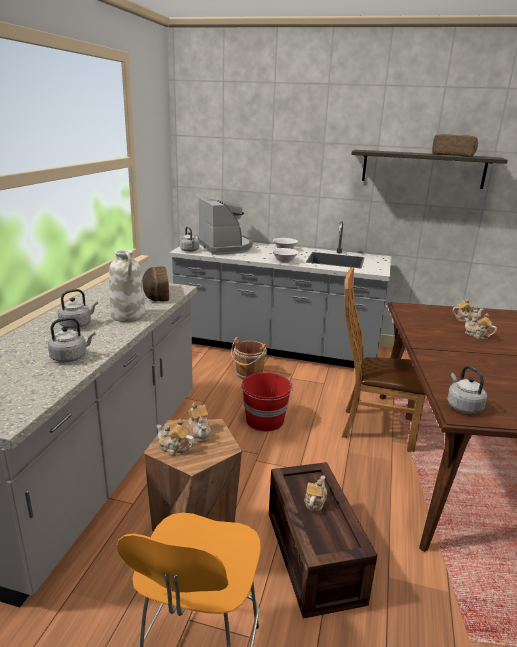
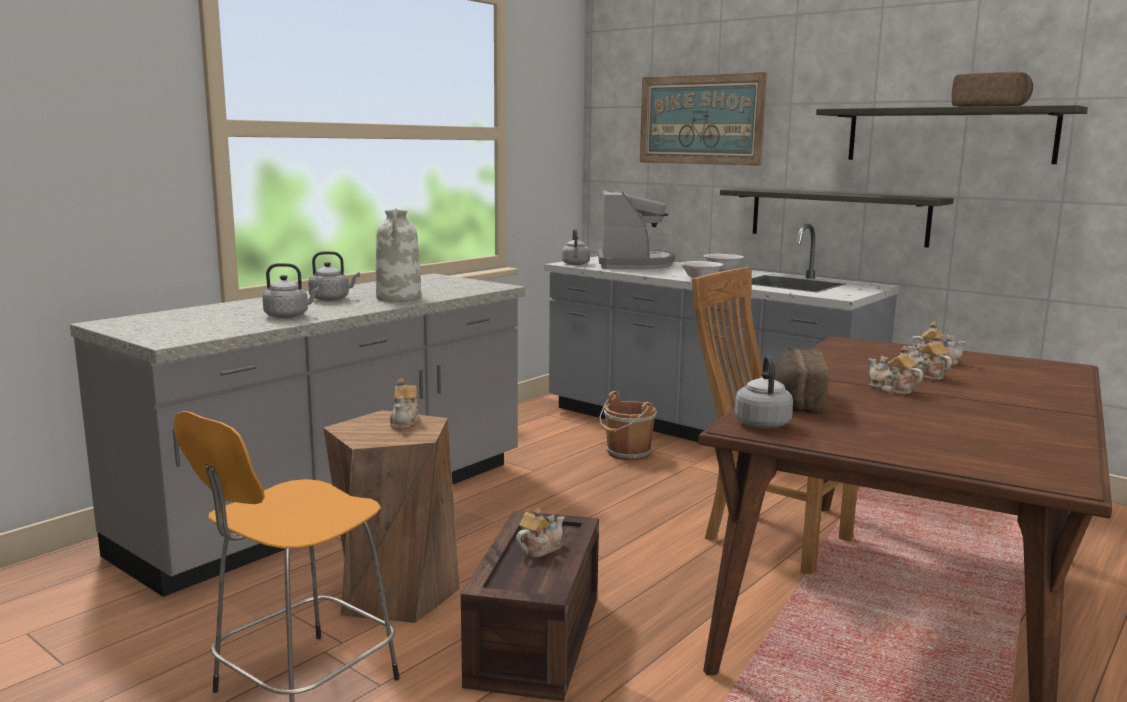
camera: 25 degrees right, 10 degrees down
bread [142,266,169,301] -> bread moved to [774,349,829,414]
teapot [156,419,195,456] -> teapot moved to [869,346,923,394]
red bucket [241,372,293,431] -> none
none -> picture [640,72,768,166]
none -> shelf [720,188,954,248]

